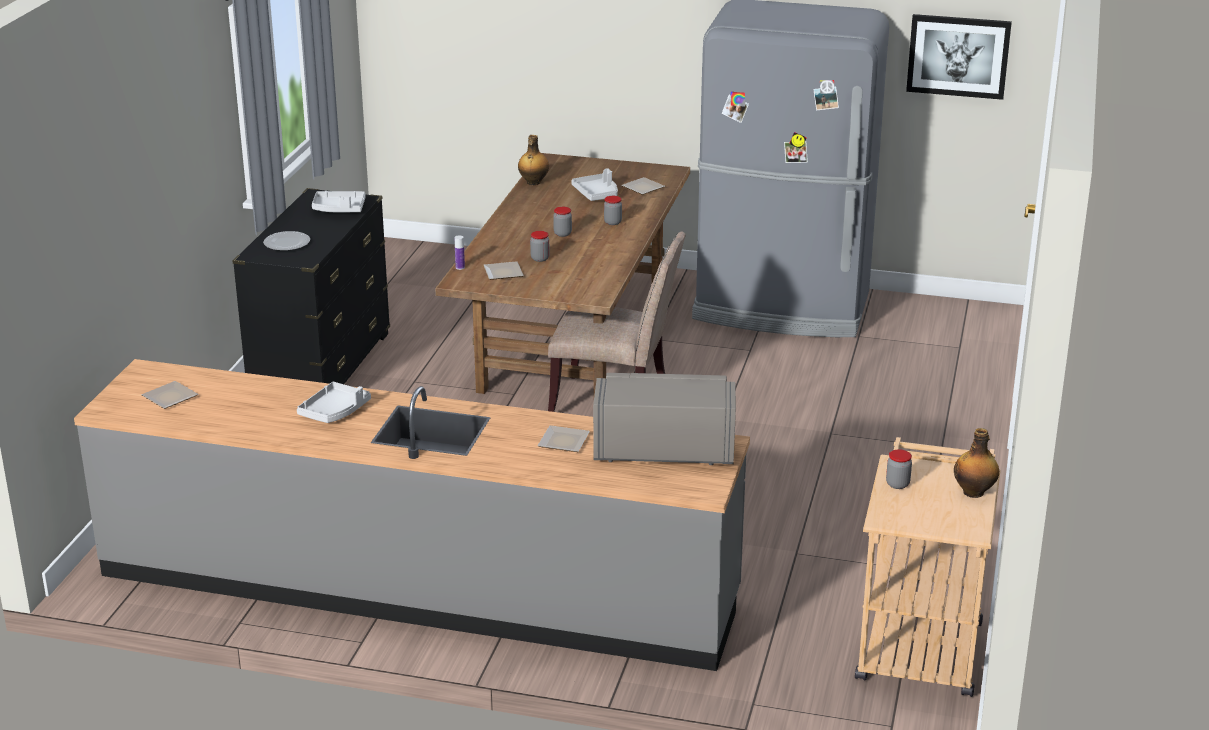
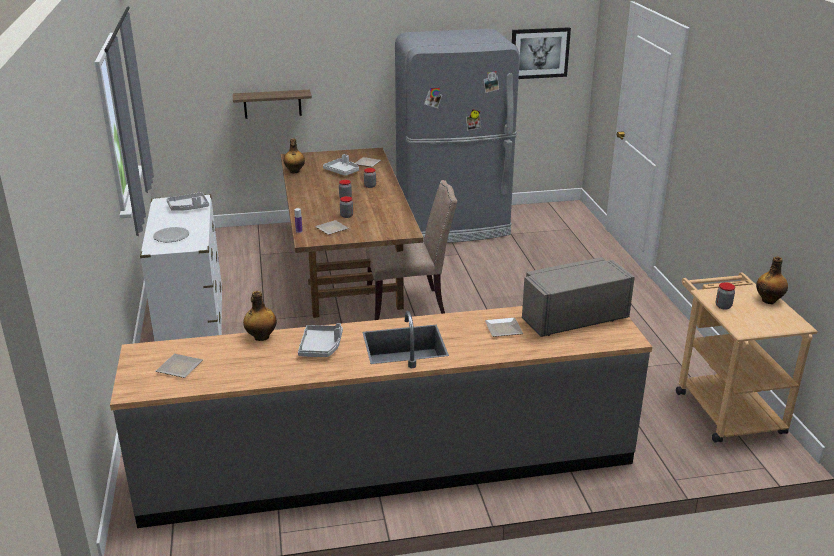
camera: 25 degrees left, 0 degrees up
black dresser [232,188,390,384] -> white dresser [140,194,222,341]
none -> shelf [233,90,312,119]
none -> bottle [243,291,277,341]

